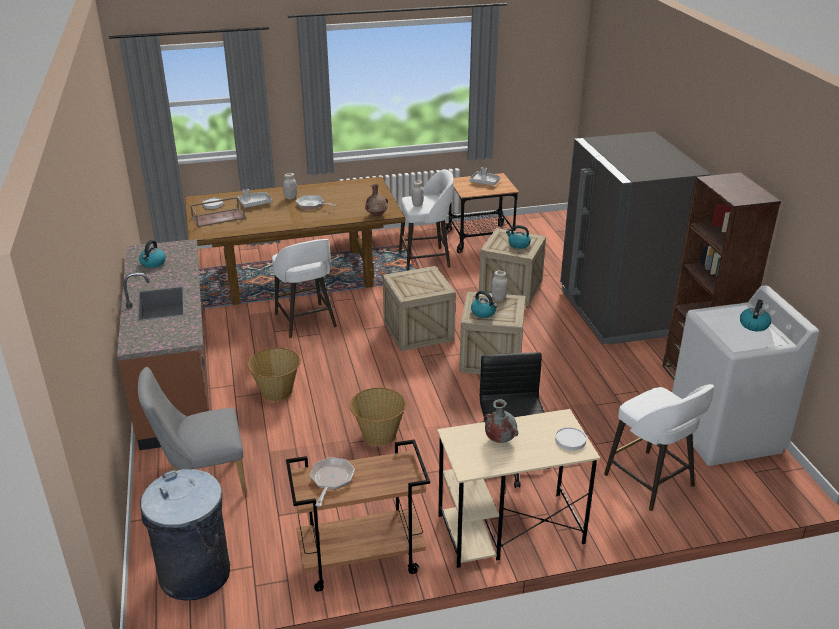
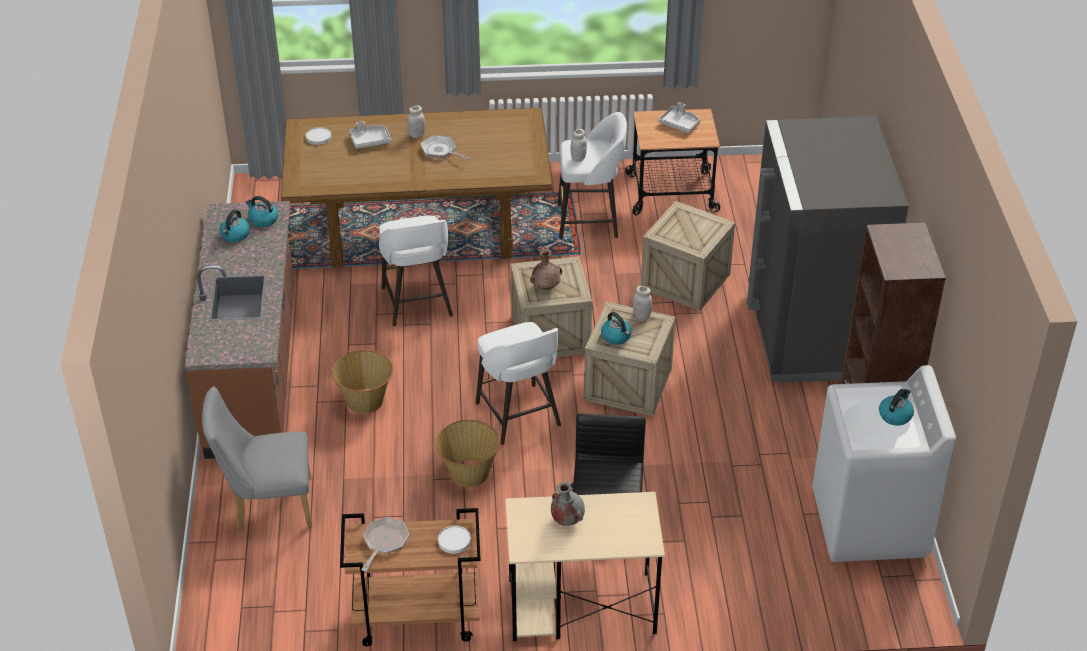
camera: 10 degrees right, 10 degrees up
grey trash can [140,469,230,601] -> none
brown tray [190,197,245,227] -> none
brown vase [365,184,388,216] -> brown vase moved to [530,250,562,290]
kettle [506,225,531,249] -> kettle moved to [246,196,278,227]
white plate [555,427,586,451] -> white plate moved to [438,526,471,554]
white stool [604,384,714,511] -> white stool moved to [476,322,561,445]

